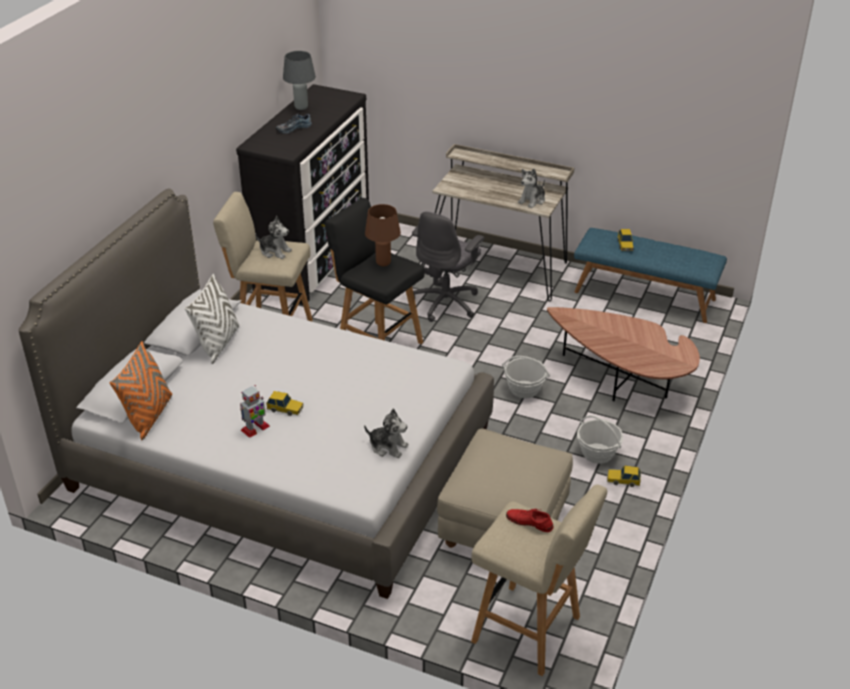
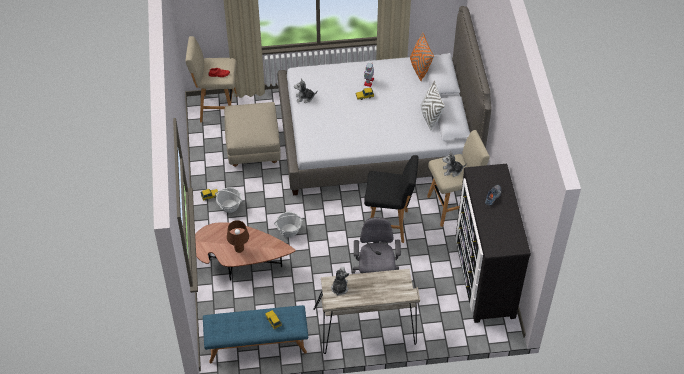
camera: 150 degrees right, 15 degrees up
grey table lamp [283,51,316,110] -> none
brown table lamp [365,204,401,266] -> brown table lamp moved to [227,220,249,253]

